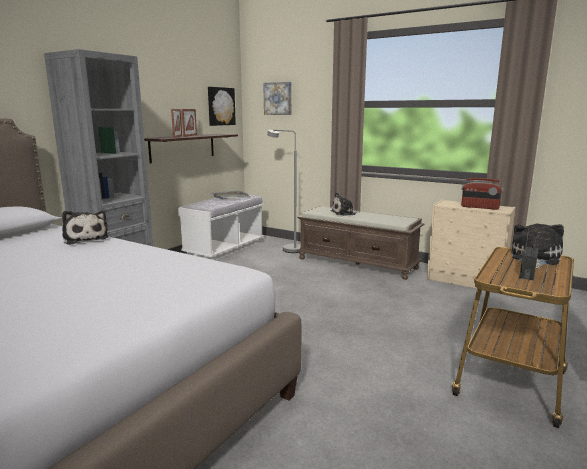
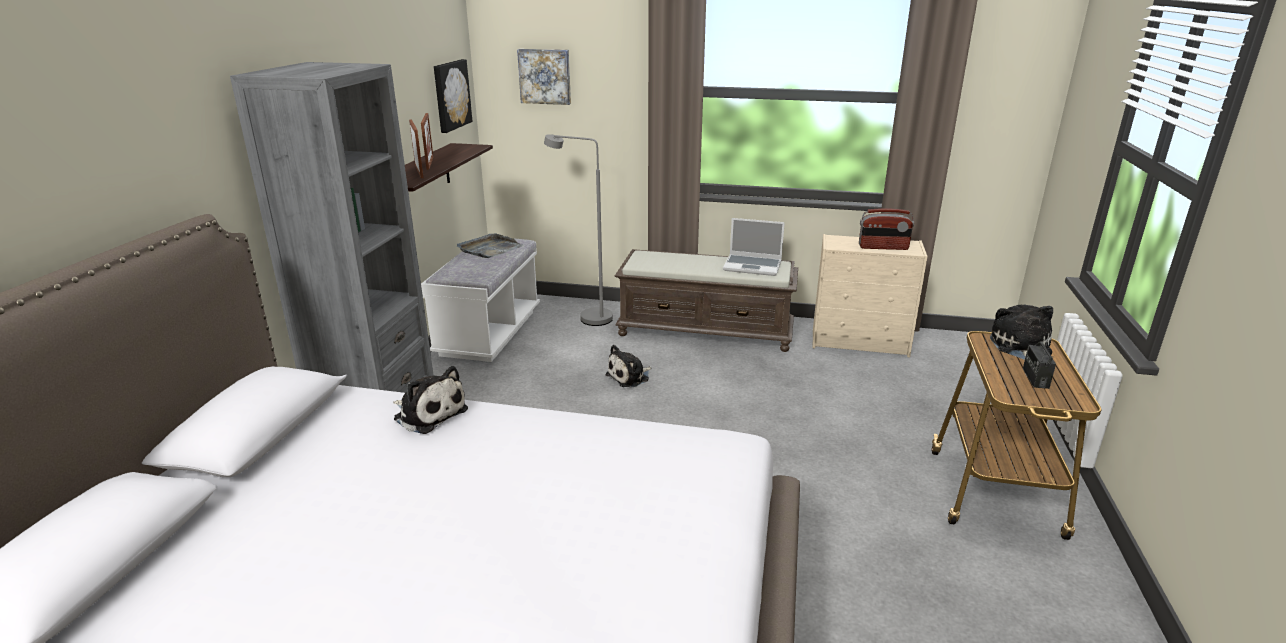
camera: 20 degrees left, 10 degrees up
plush toy [331,192,361,216] -> plush toy moved to [605,345,652,387]
none -> laptop [723,218,785,276]

